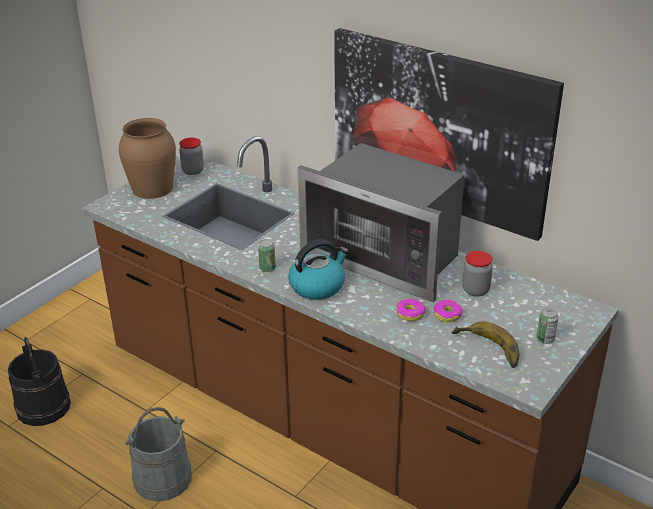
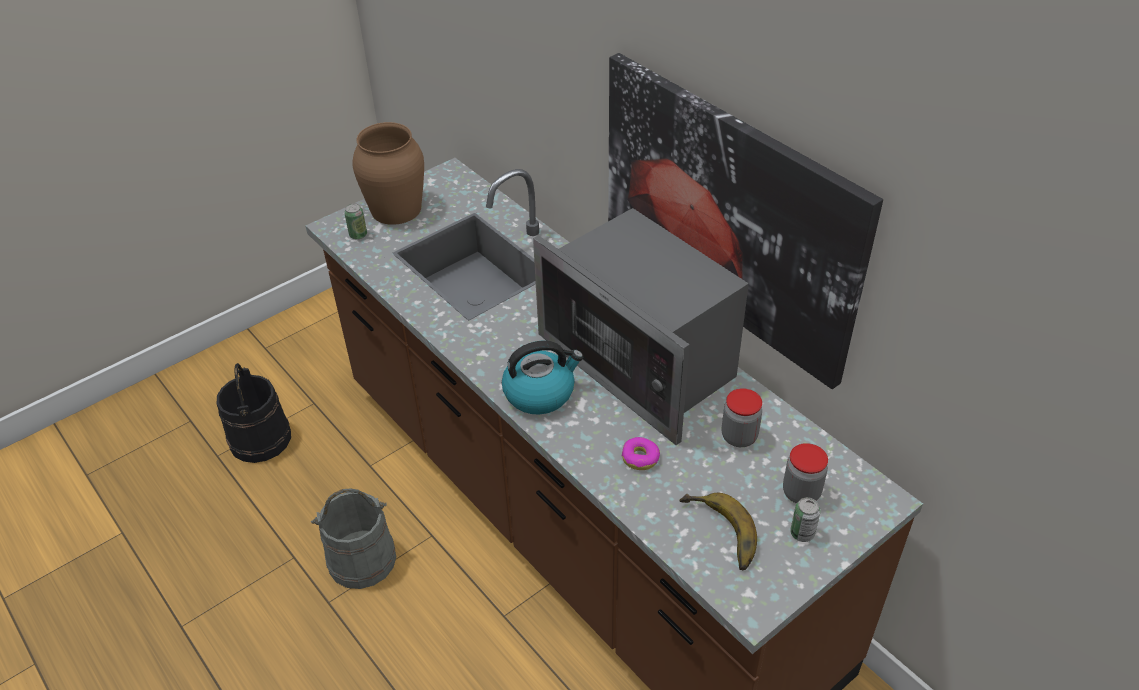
camera: 15 degrees right, 10 degrees up
jar [179,138,204,175] -> jar moved to [783,443,828,504]
can [258,239,276,272] -> can moved to [344,203,367,240]
donut [433,300,463,322] -> none

